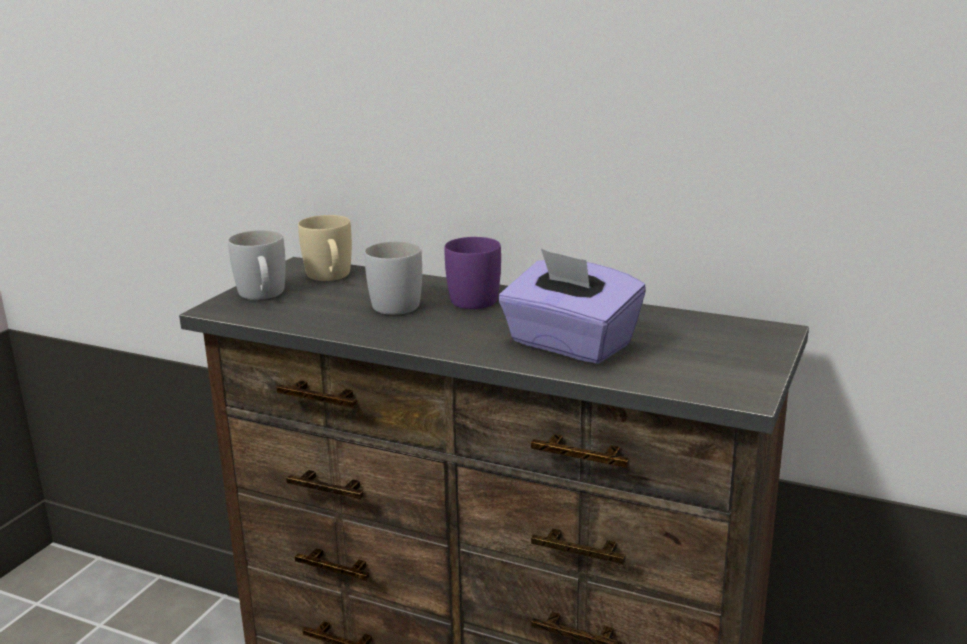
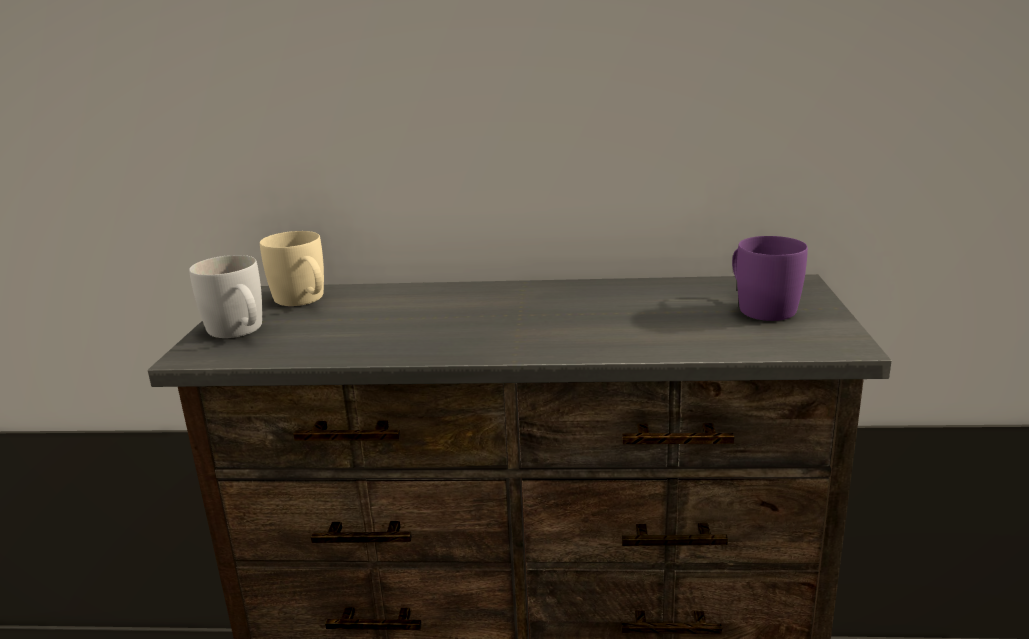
camera: 20 degrees left, 0 degrees up
white mug [364,241,422,315] -> none
purple mug [445,237,501,309] -> purple mug moved to [732,236,808,321]
purple tissue box [499,249,646,364] -> none

